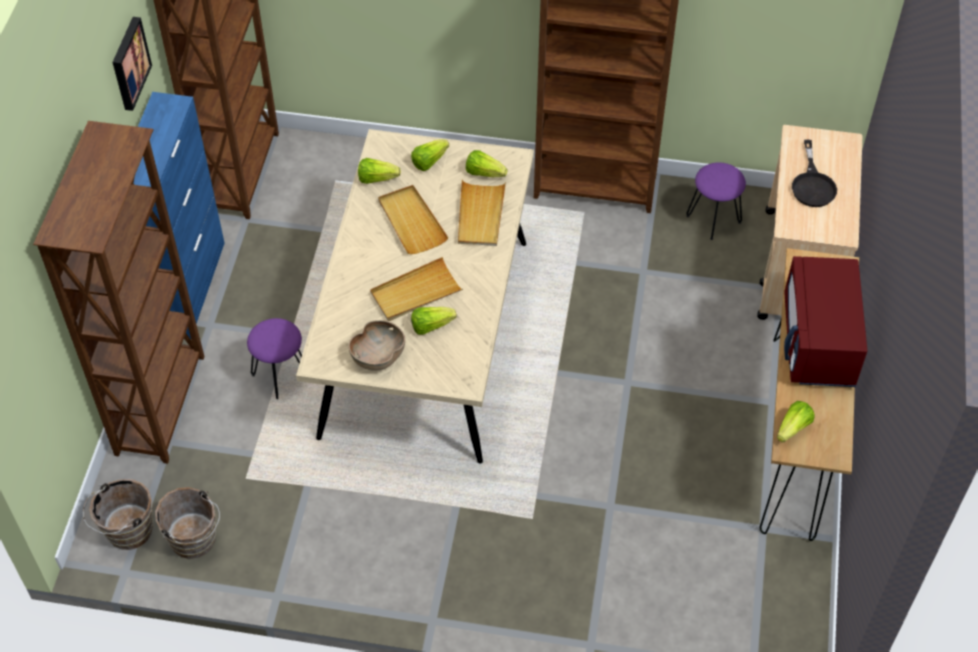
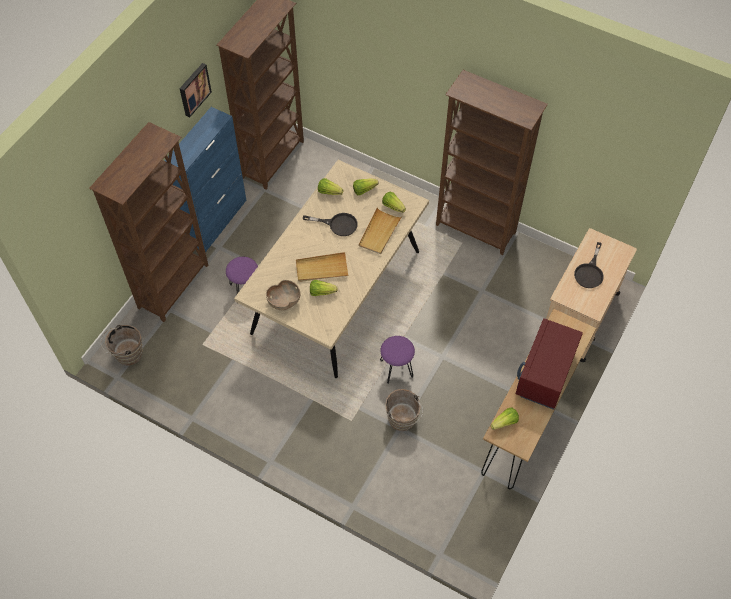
camera: 20 degrees right, 5 degrees up
brown bucket [155,487,220,559] -> brown bucket moved to [385,389,423,431]
beige tray [378,185,448,254] -> black frying pan [303,213,358,236]
purple stool [686,162,746,240] -> purple stool moved to [380,336,415,384]

